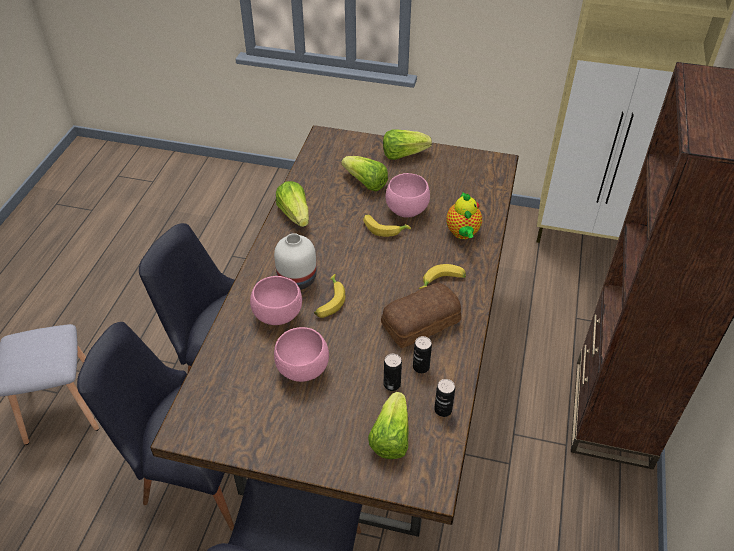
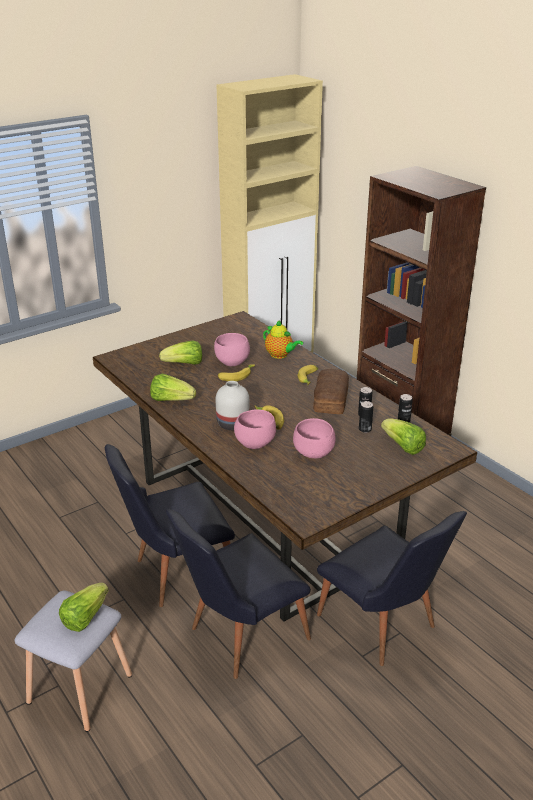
camera: 50 degrees left, 15 degrees down
lettuce [383,129,432,160] -> lettuce moved to [59,583,109,632]

